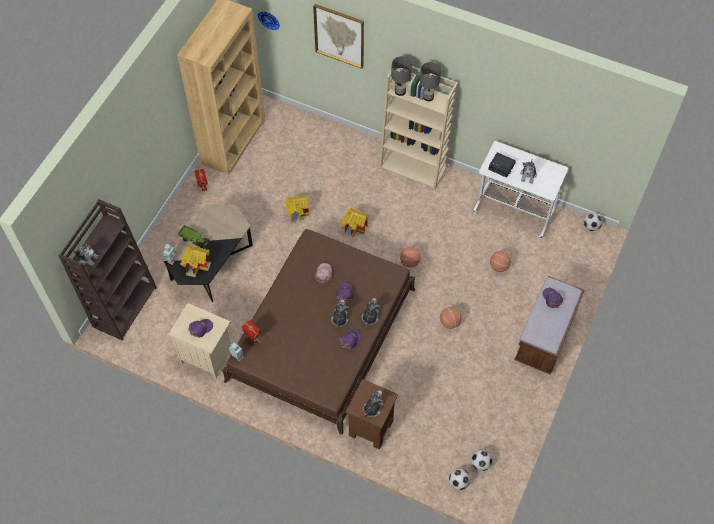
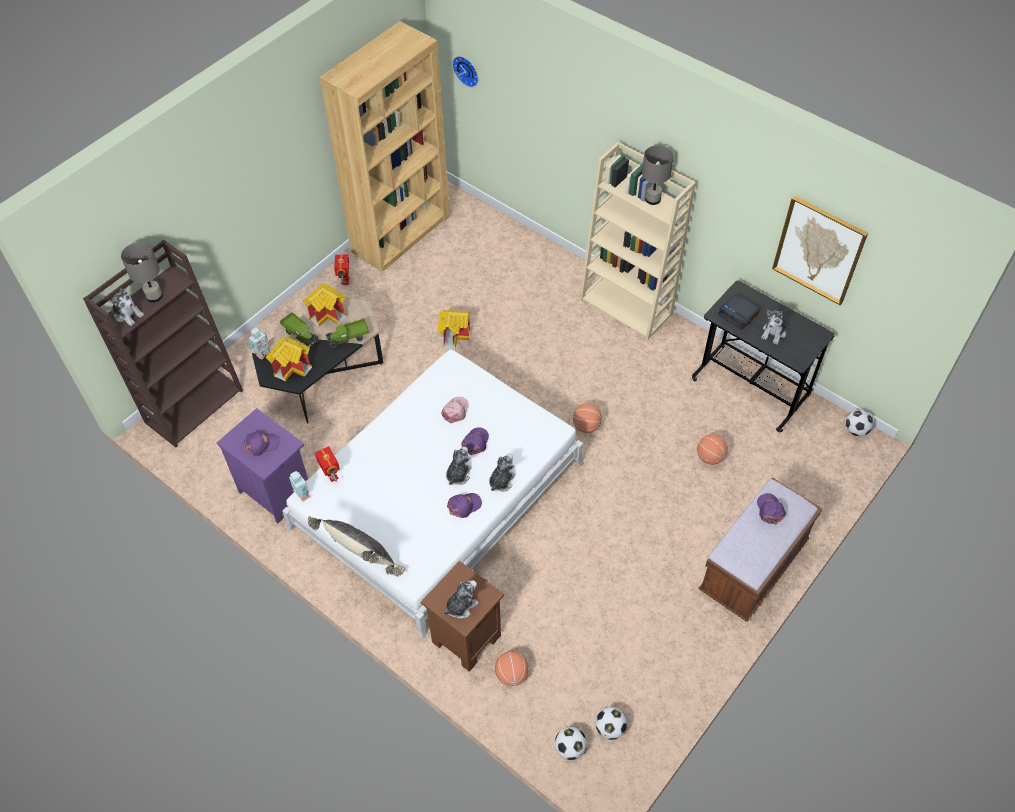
camera: 15 degrees right, 5 degrees down
beige nightstand [168,303,231,379] -> purple nightstand [217,408,308,523]
brown bed [223,229,415,435] -> white bed [282,349,584,639]
picture [313,4,364,69] -> picture moved to [772,196,868,305]
toy house [341,208,369,238] -> toy house moved to [303,284,347,326]
grey table lamp [391,56,412,96] -> grey table lamp moved to [121,242,163,303]
basketball [440,307,461,329] -> basketball moved to [495,651,529,686]
white desk [473,141,568,239] -> black desk [692,280,835,432]
none -> pillow [308,516,406,577]
none -> toy truck [326,319,370,348]

